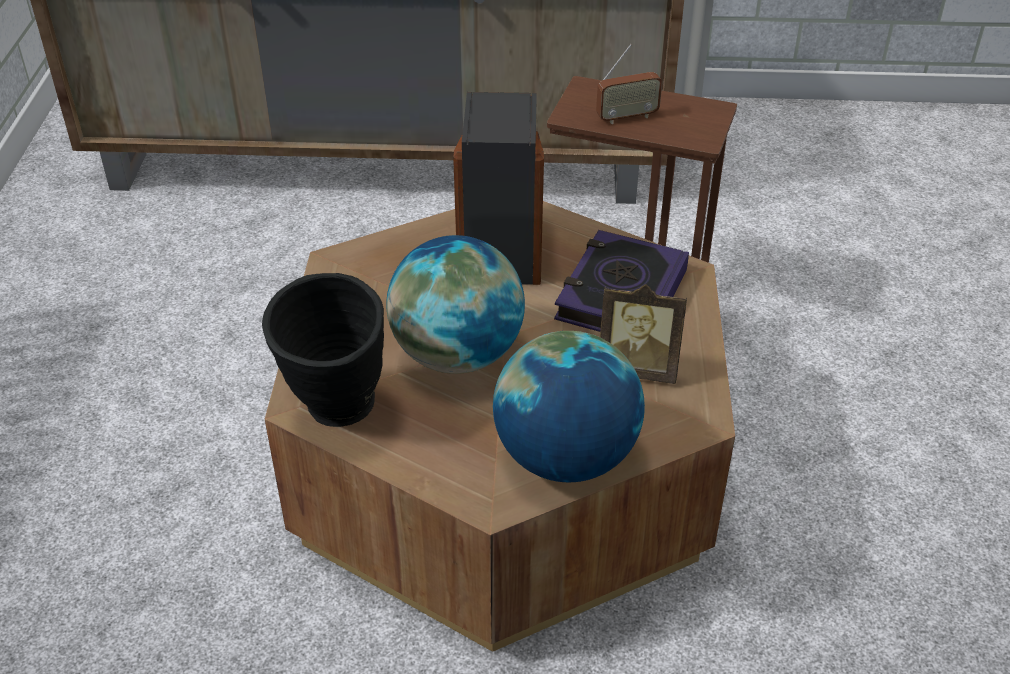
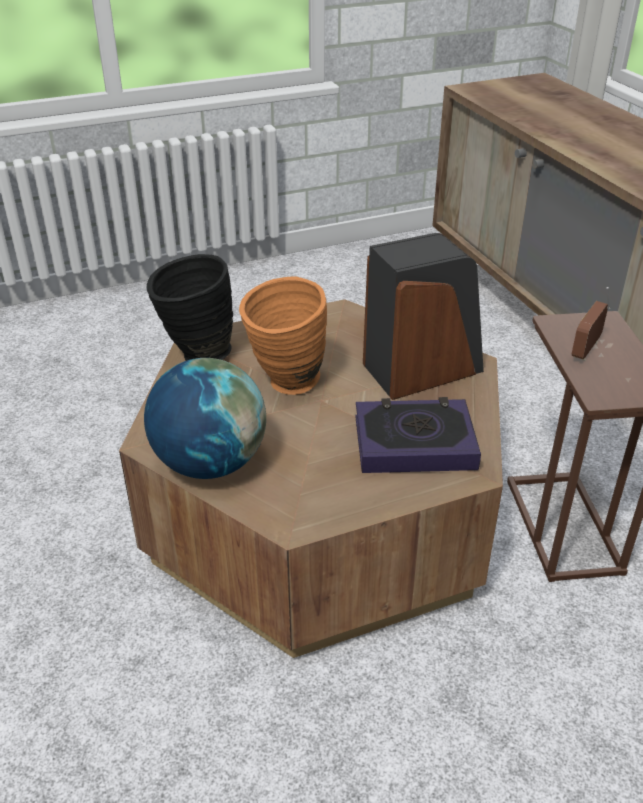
camera: 65 degrees right, 5 degrees down
globe [386,235,525,374] -> orange vase [239,277,327,395]
radio [596,44,662,124] -> radio turned 75 degrees clockwise [571,287,611,360]
picture frame [600,284,687,384] -> none

